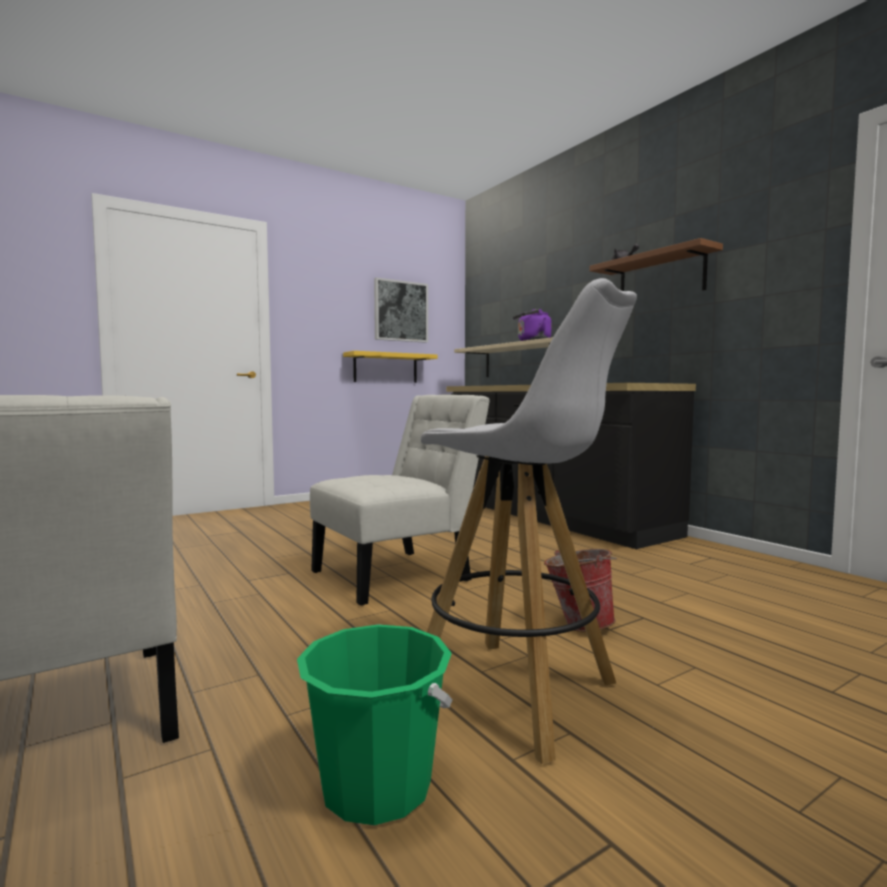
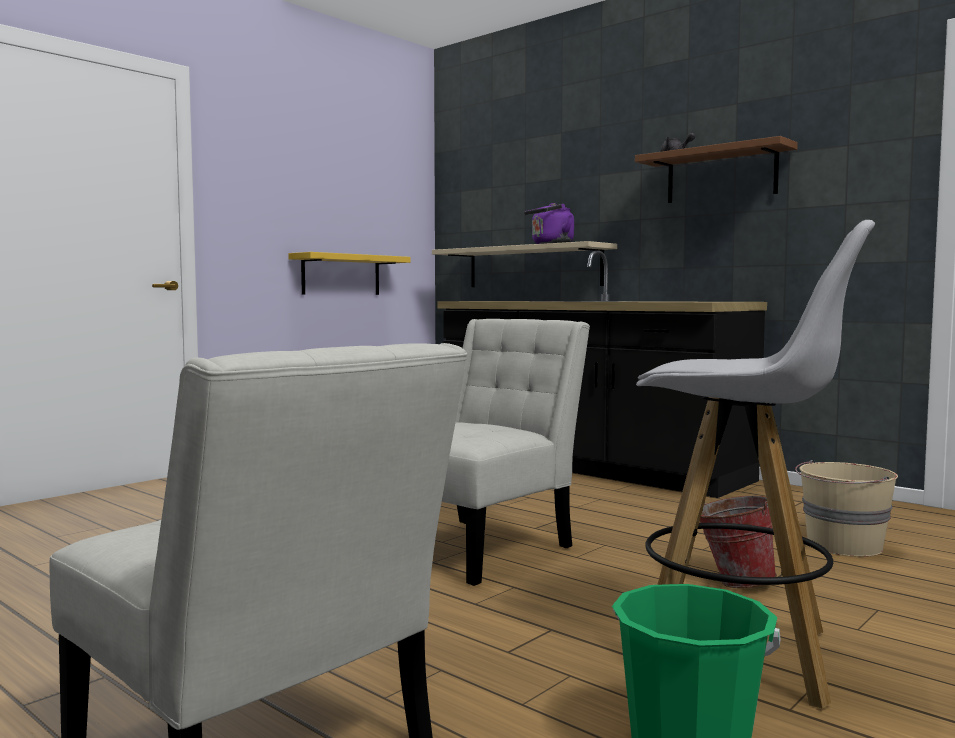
camera: 15 degrees left, 0 degrees up
picture [374,277,428,343] -> none
none -> beige bucket [795,460,898,557]

